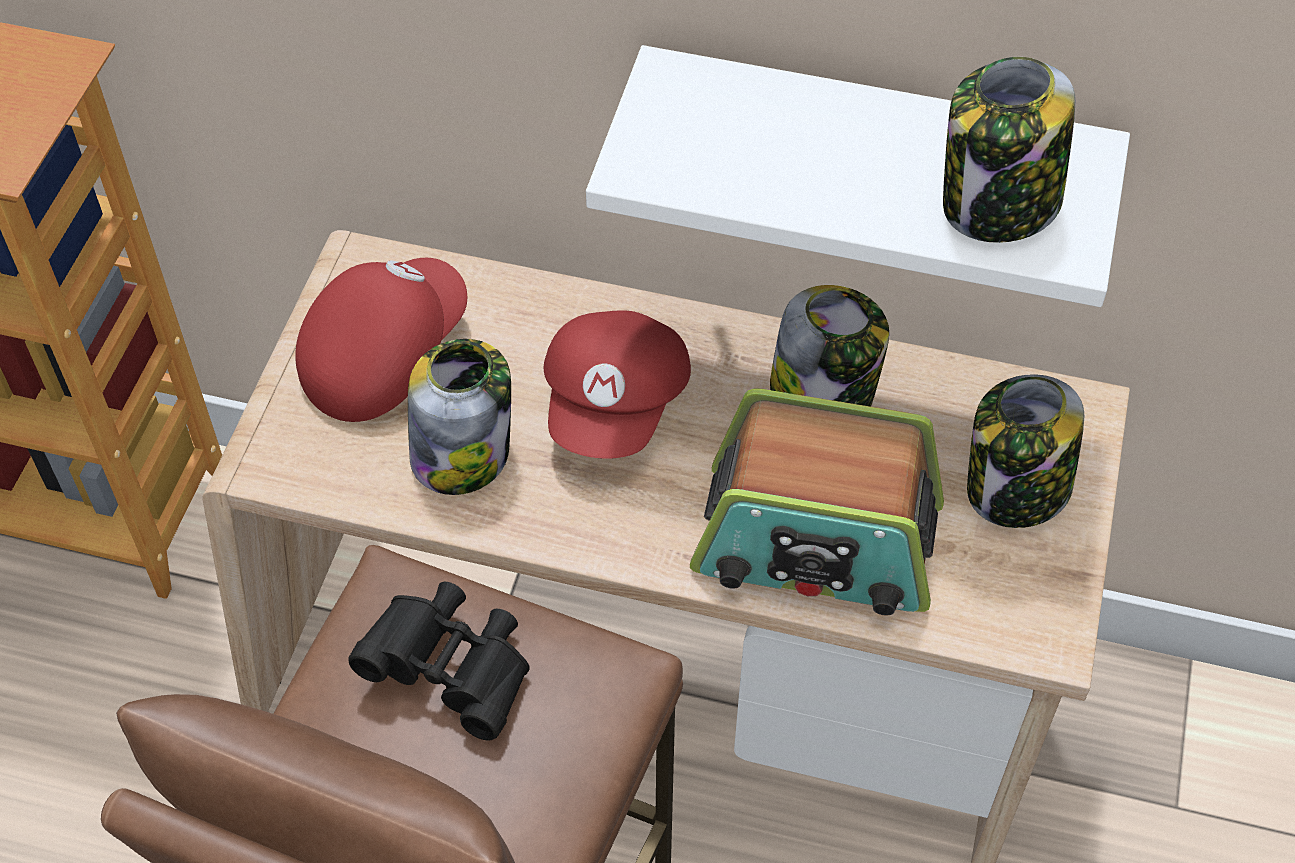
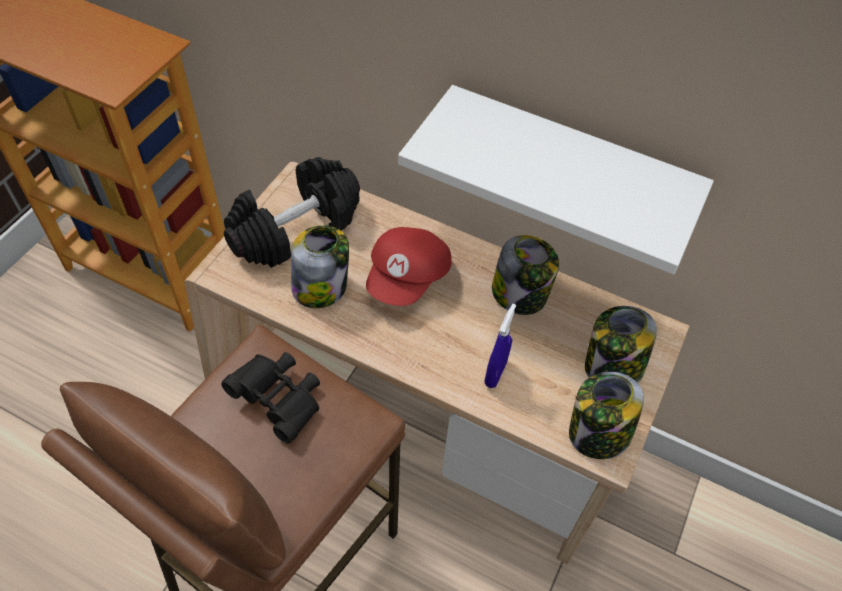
camera: 10 degrees right, 0 degrees up
red cap [295,258,467,422] -> black dumbbell [224,157,360,268]
radio [690,389,944,616] -> blue spray bottle [485,304,516,388]
jar [943,57,1075,243] -> jar moved to [569,372,644,459]

